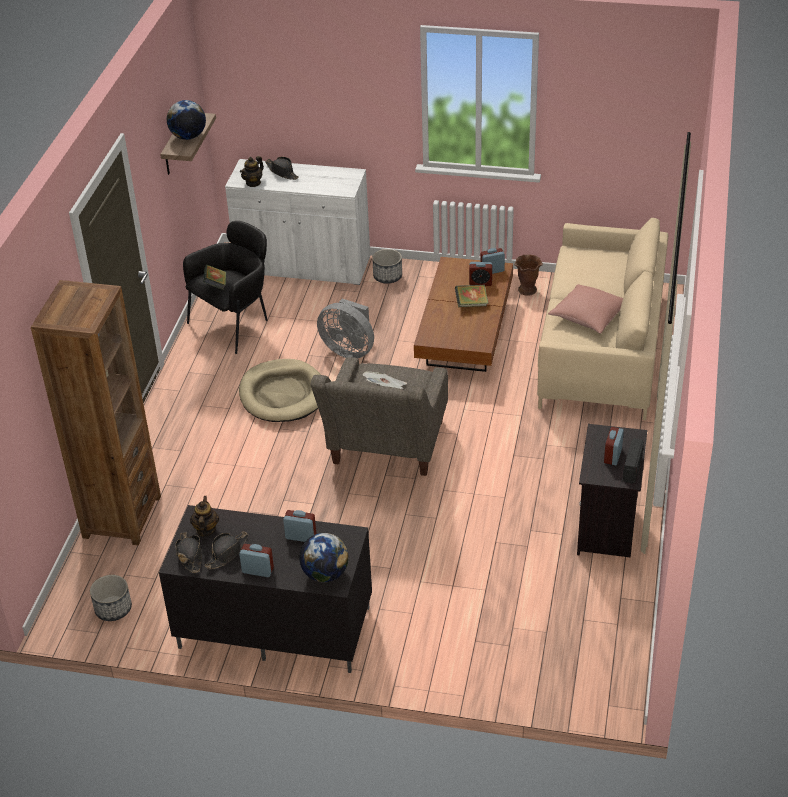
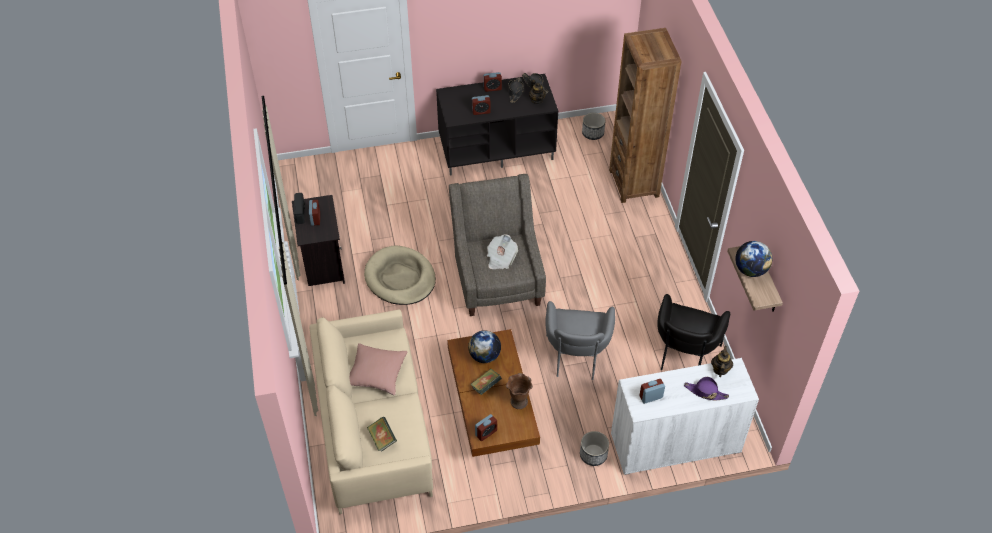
camera: 155 degrees right, 10 degrees up
book [203,265,226,290] -> book moved to [367,417,397,452]
beige dog bed [239,359,321,422] -> beige dog bed moved to [364,246,436,305]
black hat [265,157,299,180] -> purple hat [684,377,729,400]
globe [299,533,349,582] -> globe moved to [468,330,501,363]
grey fan [317,299,374,358] -> grey armchair [545,301,615,380]
alarm clock [469,262,492,286] -> alarm clock moved to [639,379,665,404]
brown vase [514,254,543,296] -> brown vase moved to [506,373,533,409]

